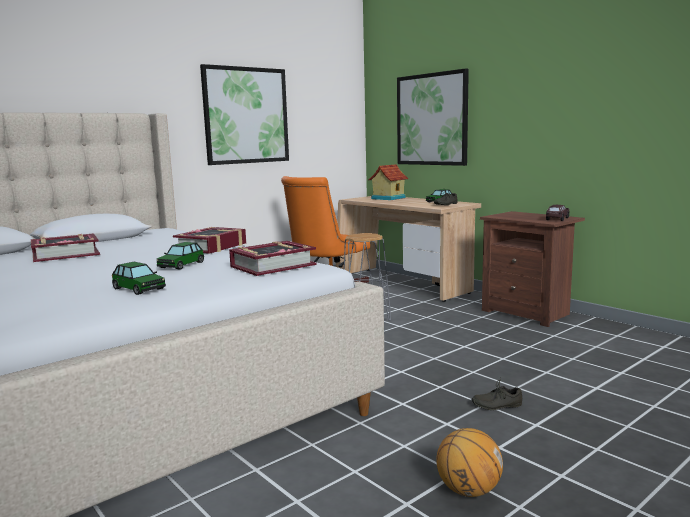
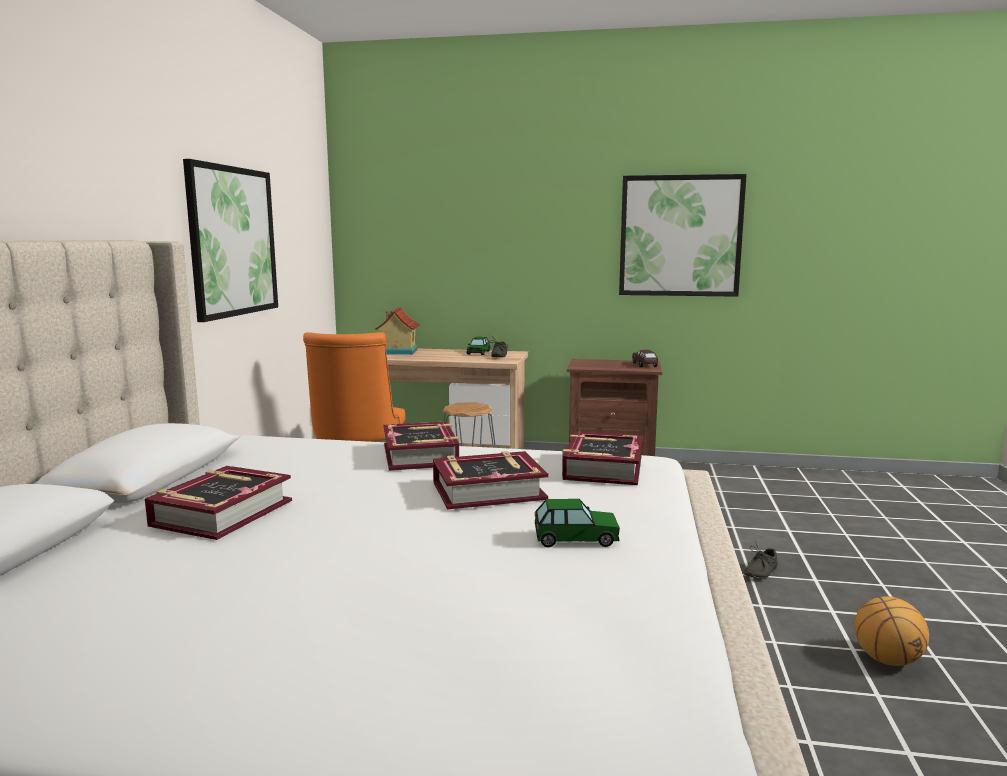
camera: 40 degrees left, 0 degrees up
toy car [157,242,204,270] -> book [433,451,549,510]
picture [397,68,469,166] -> picture moved to [619,174,747,297]

